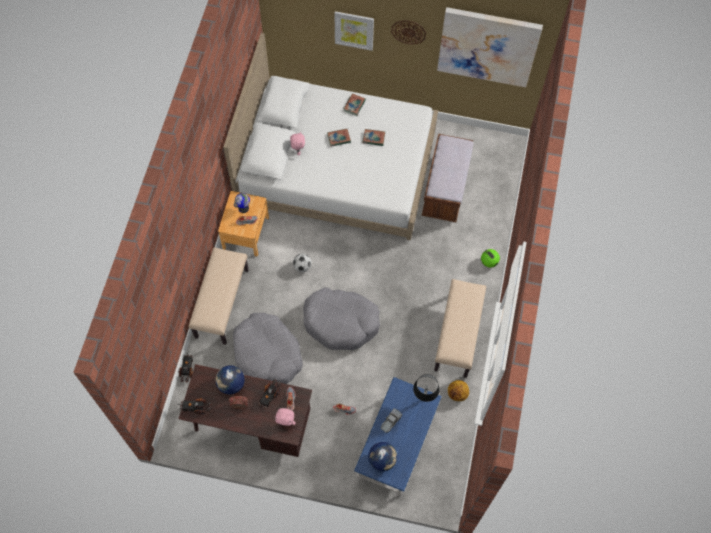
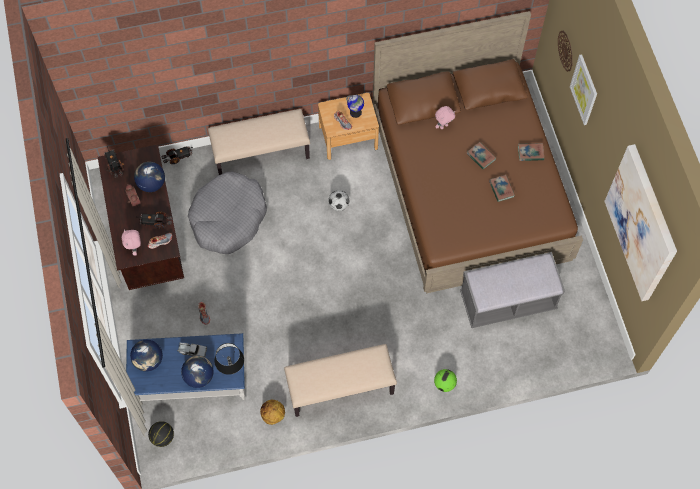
camera: 65 degrees right, 0 degrees up
white bed [223,33,438,240] -> brown bed [373,11,583,293]
grey dog bed [303,287,380,350] -> none
wall clock [391,20,426,45] -> wall clock moved to [558,31,573,72]
brown bench [422,134,474,222] -> grey bench [460,252,565,328]
none -> basketball [148,421,174,447]
none -> globe [181,356,214,388]

